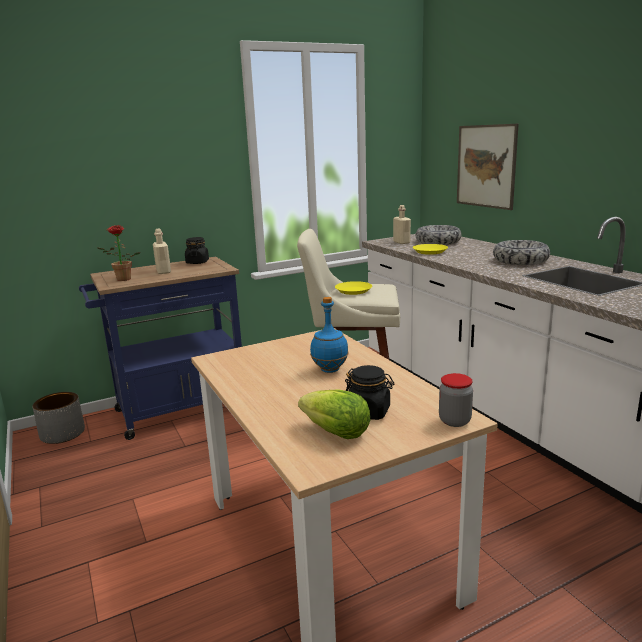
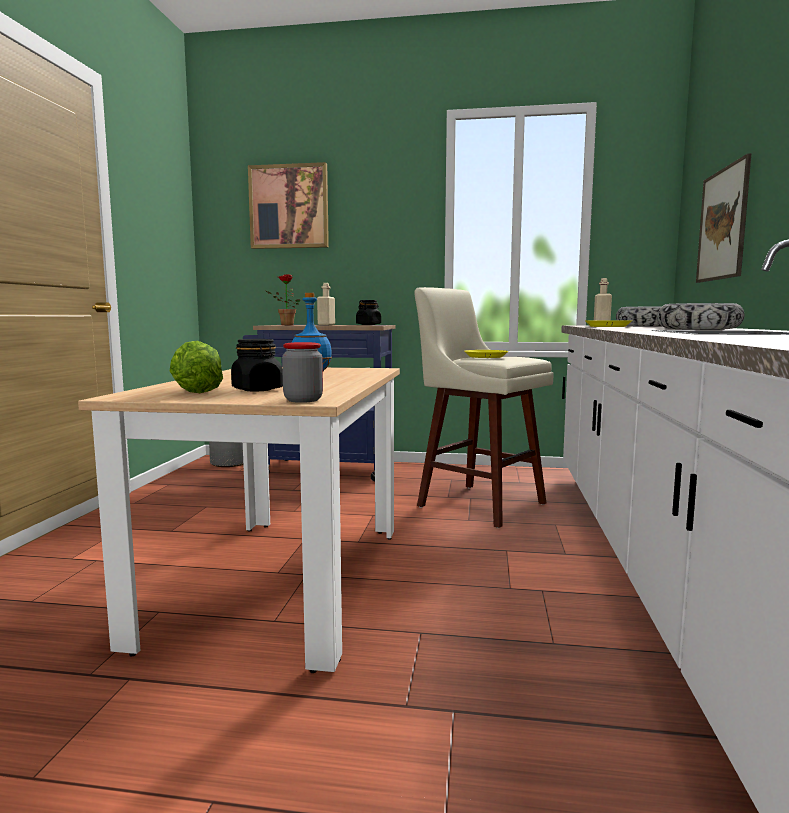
camera: 35 degrees right, 10 degrees down
none -> picture [248,162,329,249]

